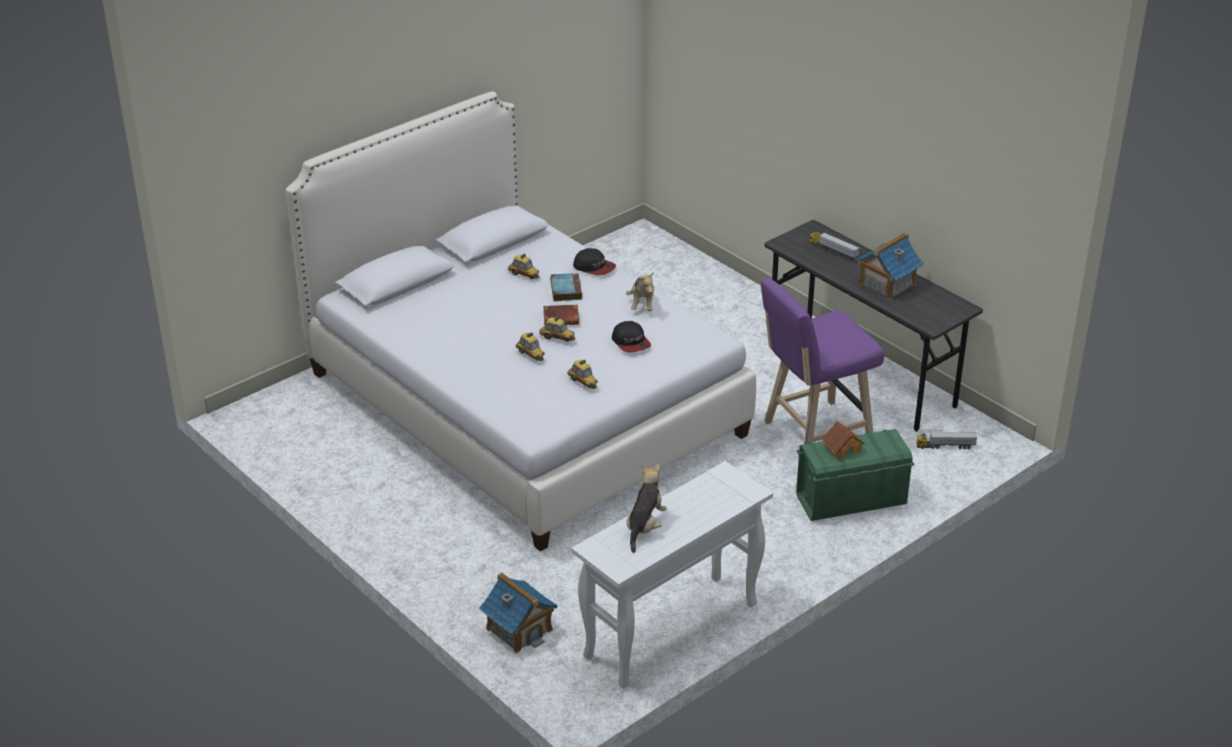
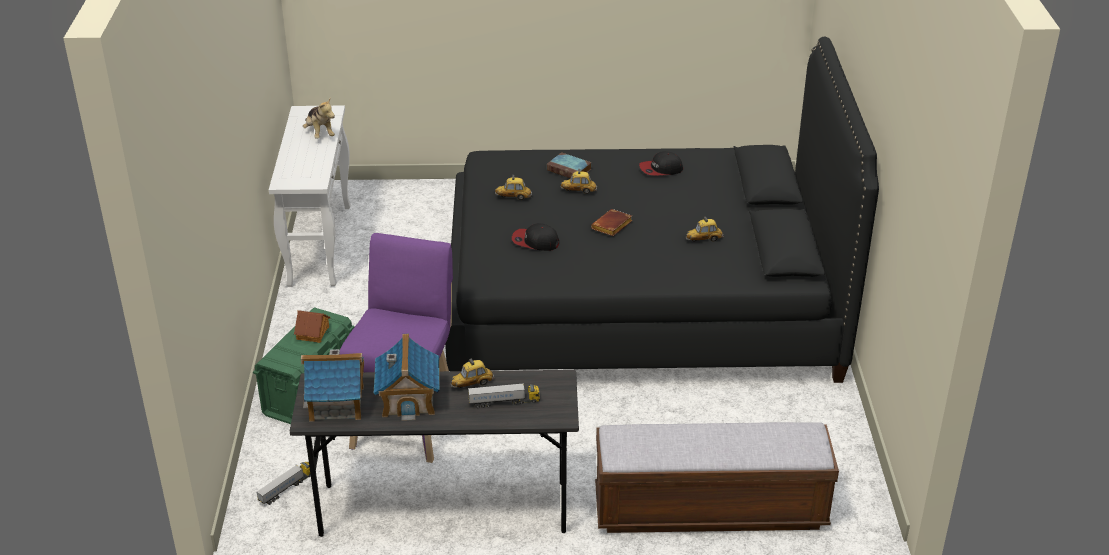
camera: 130 degrees right, 0 degrees up
white bed [286,91,756,551] -> black bed [445,37,879,383]
toy house [479,573,558,653] -> toy house moved to [301,349,364,422]
toy car [539,316,576,341] -> toy car moved to [450,358,495,388]
book [550,273,582,301] -> book moved to [546,152,592,178]
cap [573,248,616,275] -> cap moved to [639,151,683,176]
plush toy [626,272,654,311] -> none
none -> bench [595,422,839,533]

